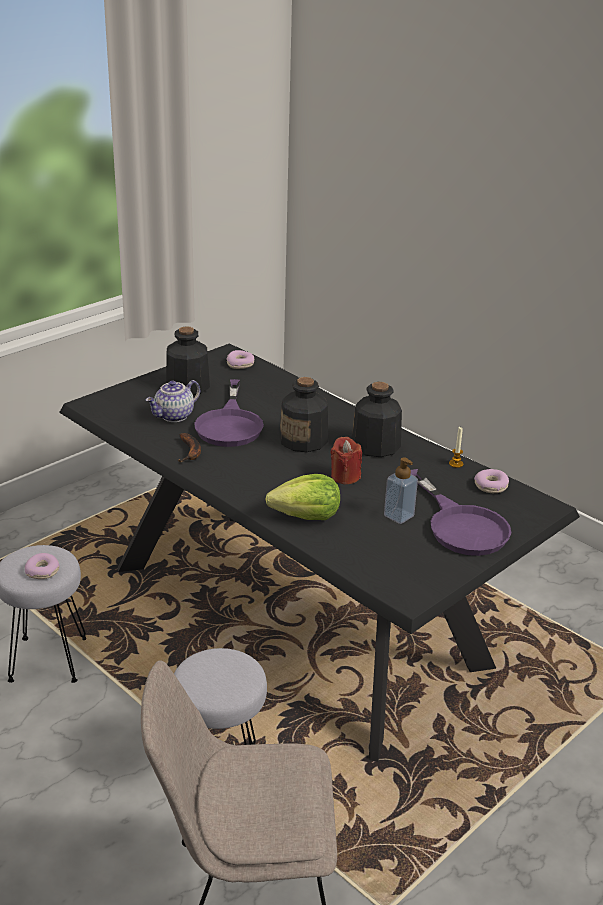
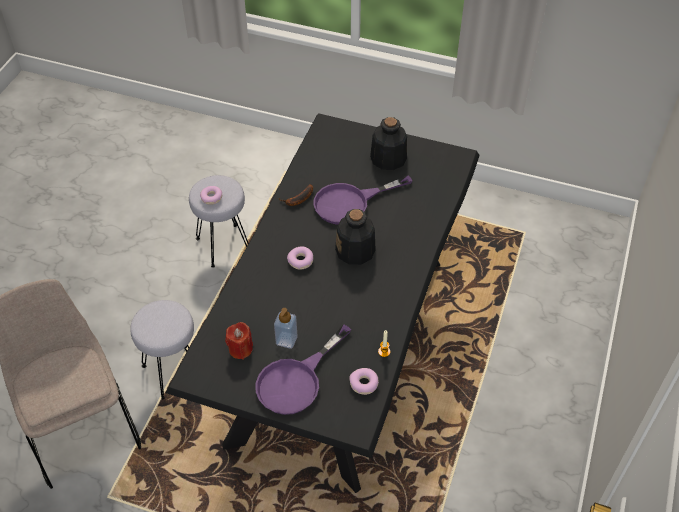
camera: 65 degrees right, 20 degrees up
teapot [146,380,200,422] -> none
donut [226,350,254,369] -> donut moved to [287,247,313,270]
lettuce [265,474,340,520] -> none
red candle [331,437,362,484] -> red candle moved to [225,322,253,360]
bottle [351,382,402,457] -> none

